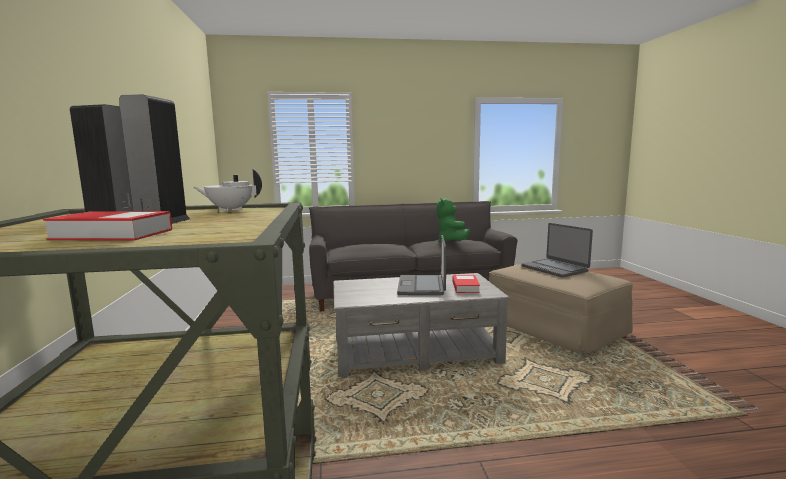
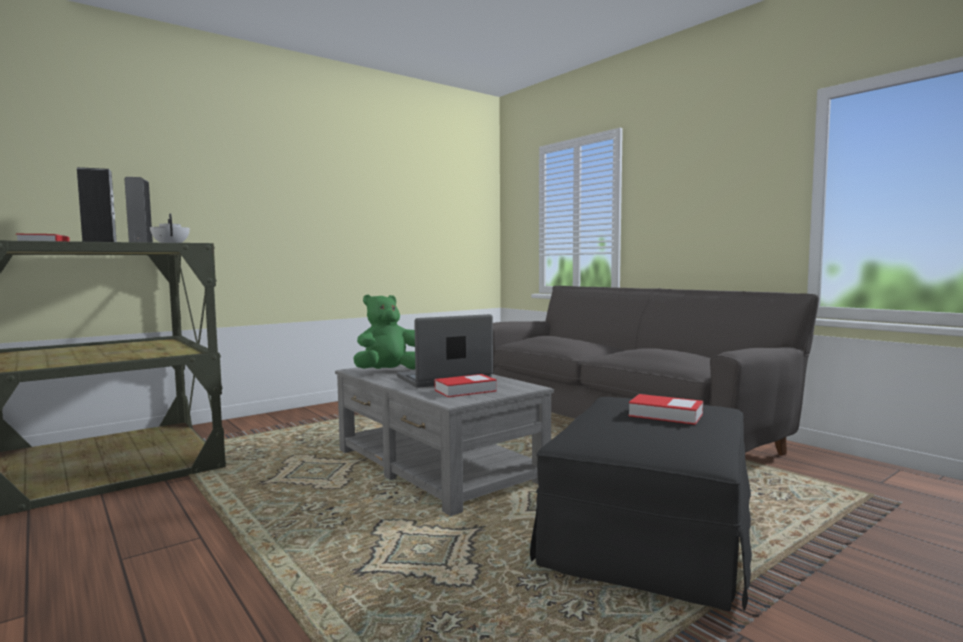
camera: 60 degrees right, 5 degrees down
green plush toy [436,198,470,243] -> green plush toy moved to [353,294,415,370]
beige ottoman [489,264,633,354] -> black ottoman [530,397,752,612]
laptop [521,223,593,277] -> book [628,394,703,425]

